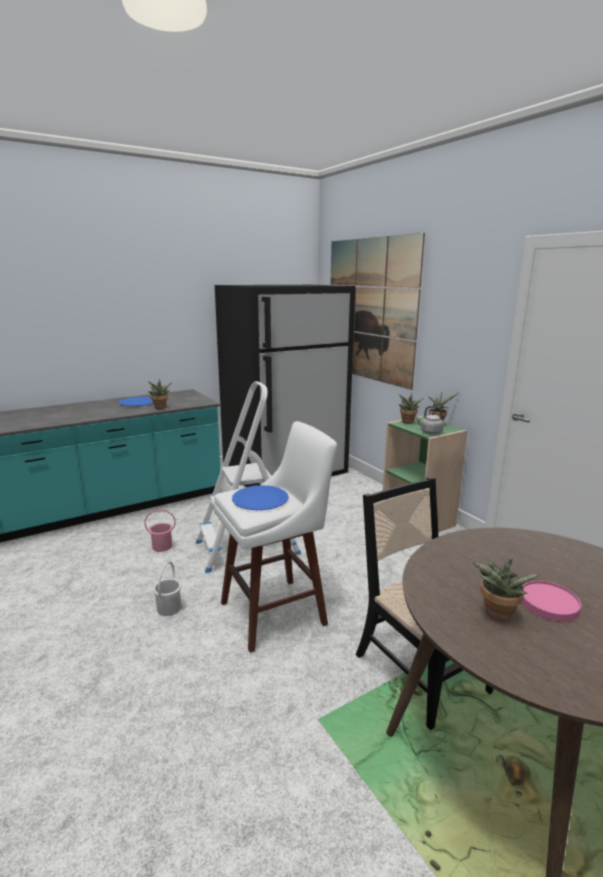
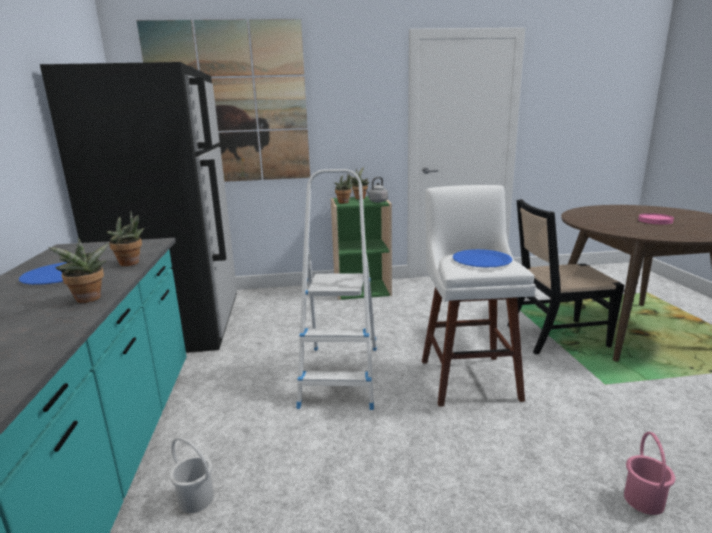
camera: 65 degrees left, 0 degrees up
pink bucket [144,509,176,552] -> pink bucket moved to [624,432,675,515]
white bucket [153,562,182,616] -> white bucket moved to [170,437,214,513]
potted plant [472,557,540,622] -> potted plant moved to [48,237,109,303]

